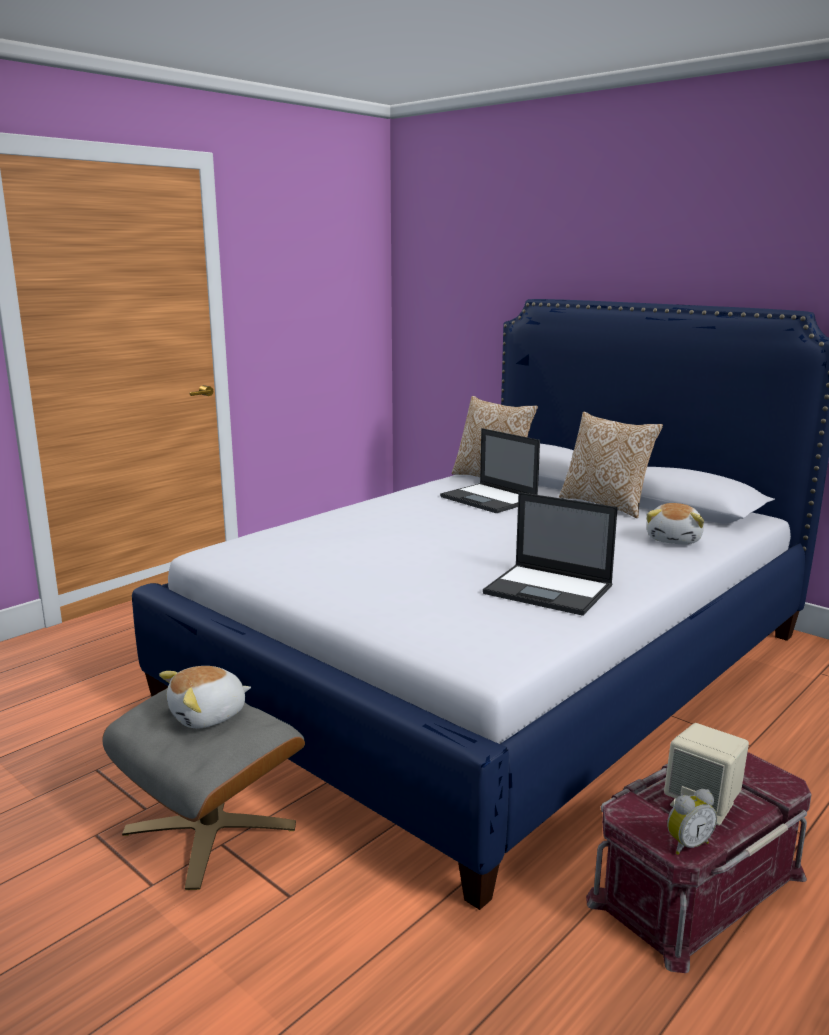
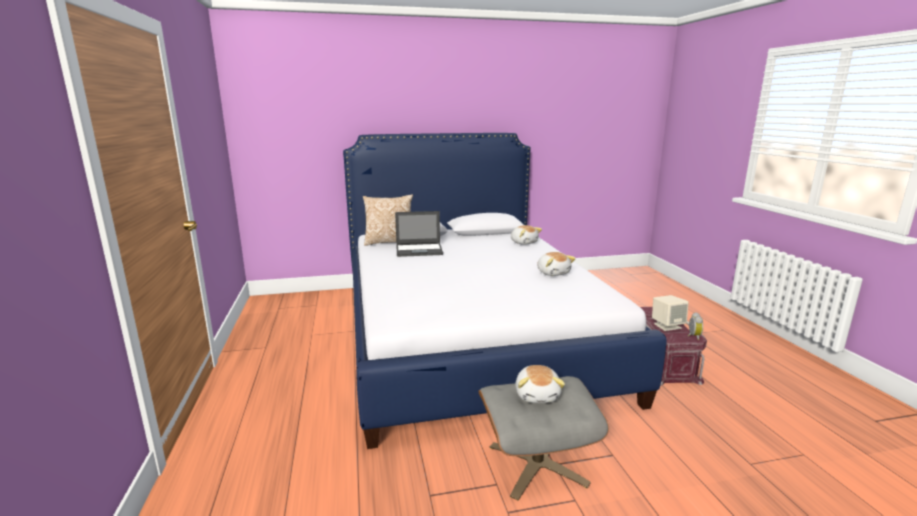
camera: 55 degrees left, 0 degrees up
laptop [483,492,618,616] -> plush toy [537,252,576,276]
pillow [559,412,663,518] -> none

